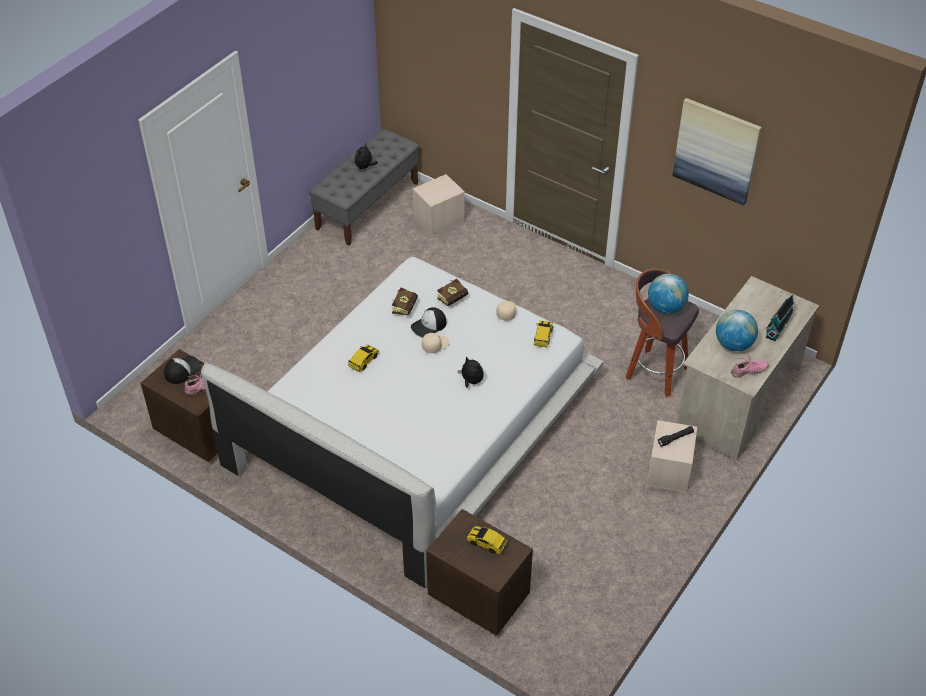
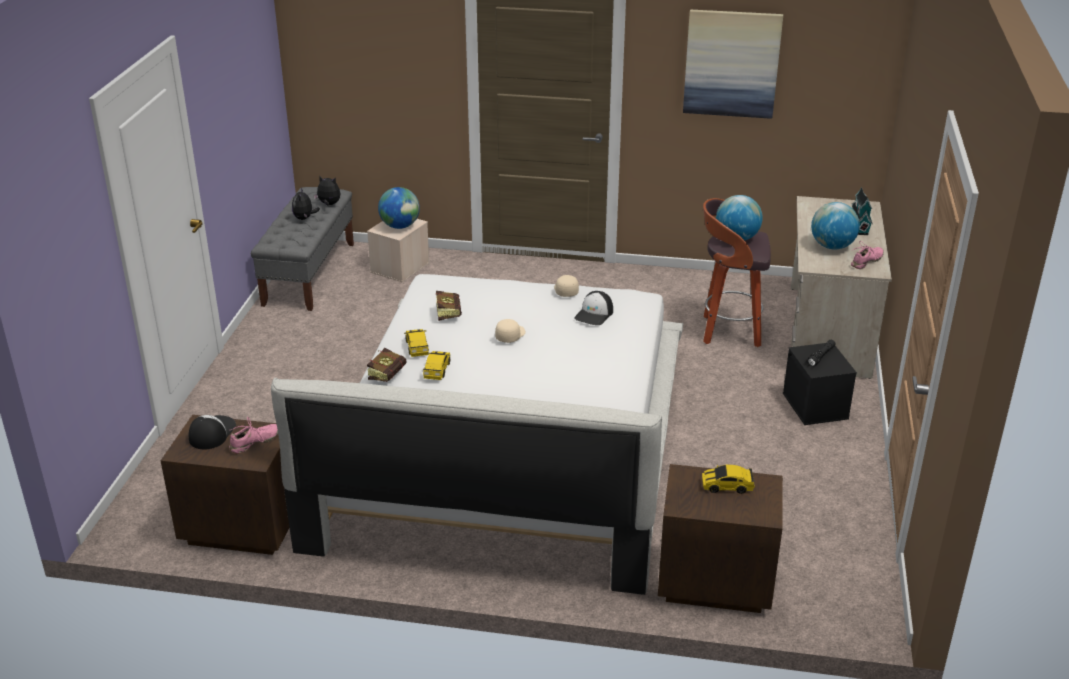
camera: 25 degrees left, 15 degrees down
cap [411,307,447,337] -> cap moved to [574,291,613,325]
book [437,279,468,306] -> book moved to [367,348,406,382]
plush toy [458,356,484,388] -> plush toy moved to [313,175,340,206]
toy car [534,320,554,348] -> toy car moved to [404,329,429,357]
beige storage box [647,420,697,493] -> black storage box [783,343,857,425]
none -> globe [378,187,420,229]

